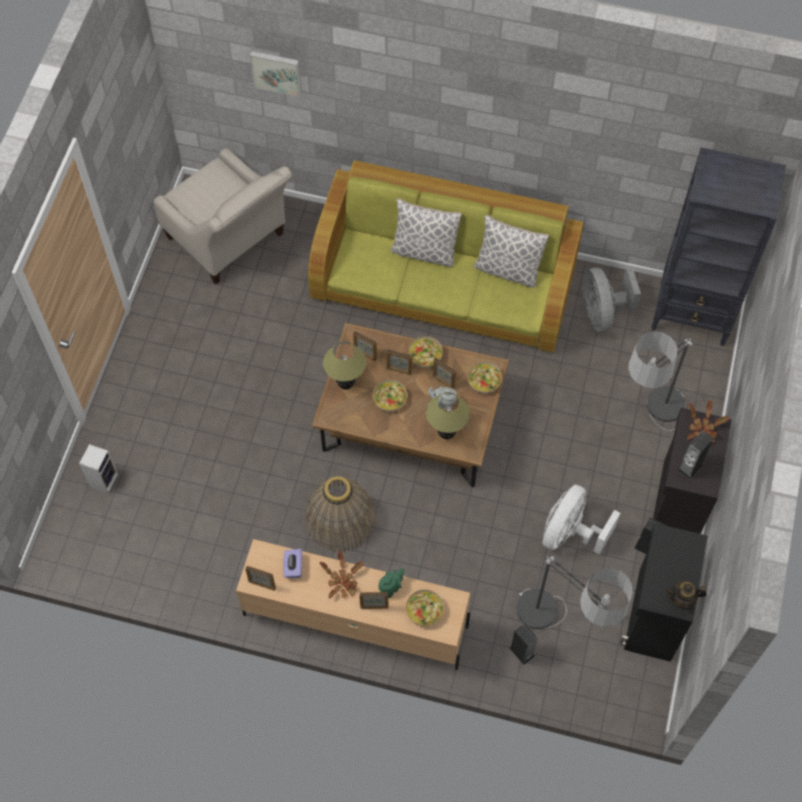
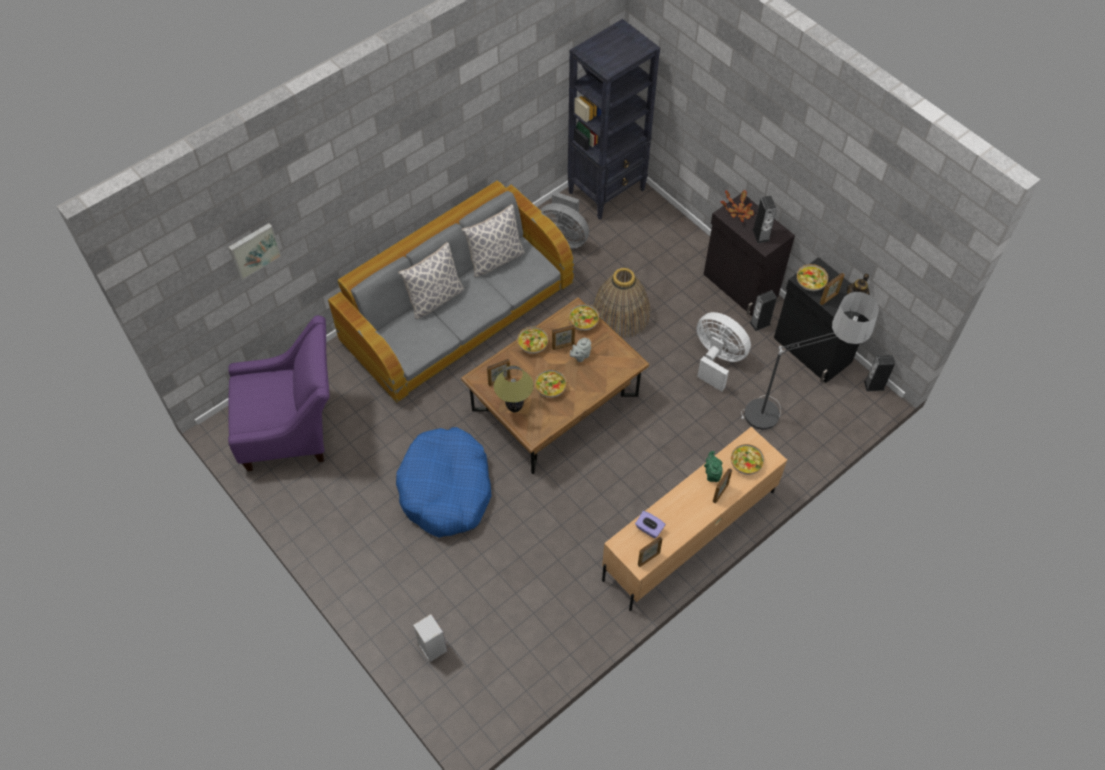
camera: 55 degrees left, 5 degrees down
beige armchair [153,148,292,284] -> purple armchair [228,315,329,471]
basket [305,476,376,552] -> basket moved to [593,268,650,338]
green sofa [308,160,583,352] -> grey sofa [328,181,574,402]
potted plant [319,551,364,599] -> none
picture frame [386,349,412,375] -> picture frame moved to [820,272,845,305]
table lamp [426,392,470,439] -> none
speaker [509,623,538,665] -> speaker moved to [864,355,895,391]
white fan [542,485,620,554] -> white fan turned 150 degrees clockwise [696,312,751,391]
floor lamp [628,331,693,431] -> none
none -> blue dog bed [396,427,492,538]
none -> bowl [797,264,828,291]

